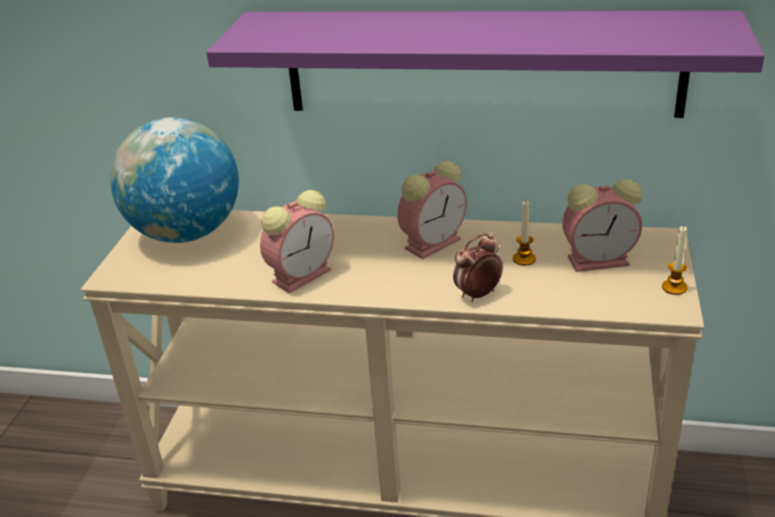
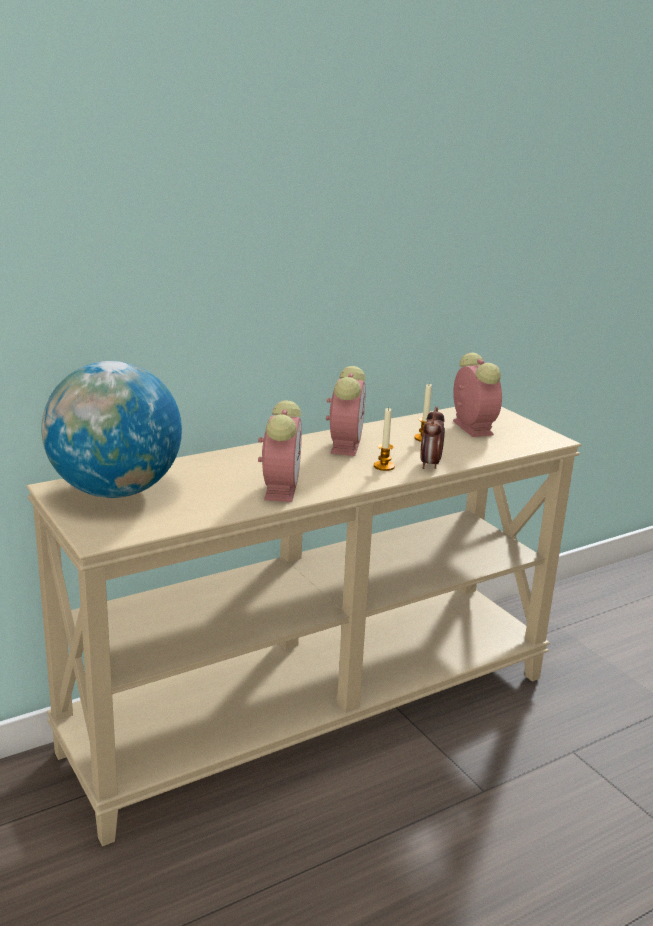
camera: 45 degrees left, 10 degrees down
purple shelf [206,11,764,118] -> none
alarm clock [562,179,642,272] -> alarm clock turned 60 degrees counterclockwise [453,353,502,437]
candle [662,226,687,295] -> candle moved to [374,407,395,471]

